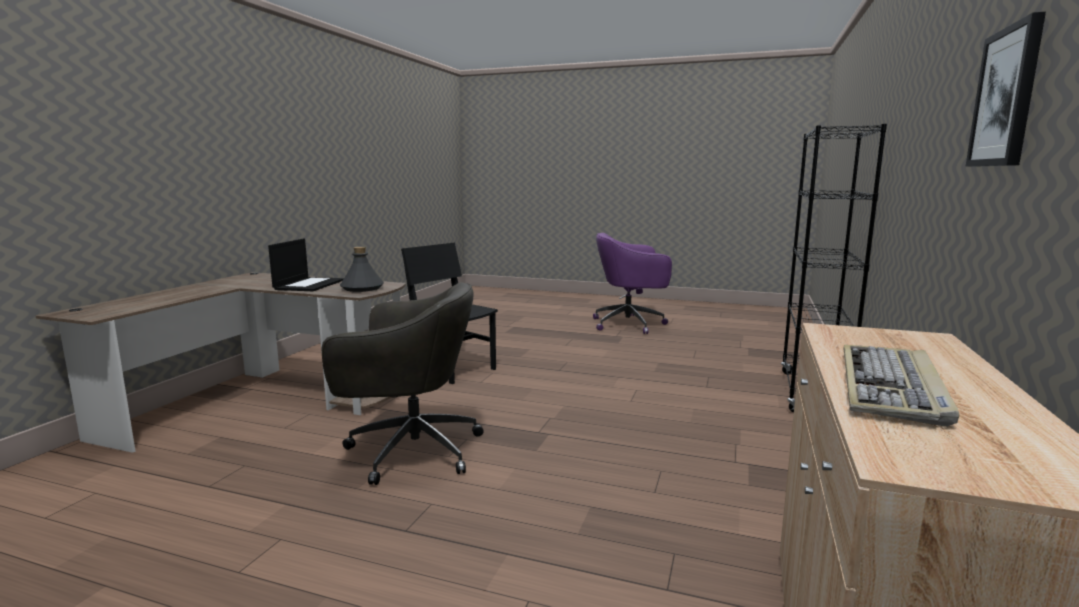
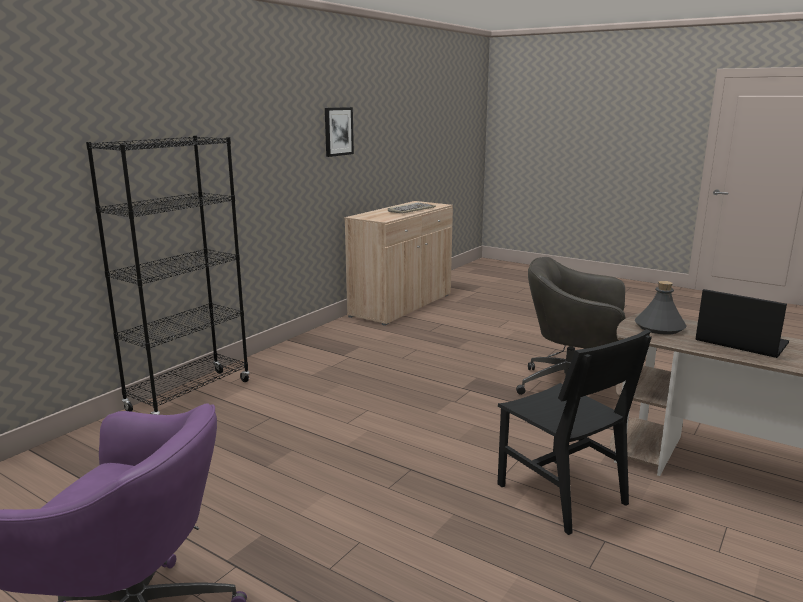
camera: 165 degrees left, 5 degrees up
laptop [268,239,344,291] -> laptop turned 105 degrees clockwise [696,289,789,358]

